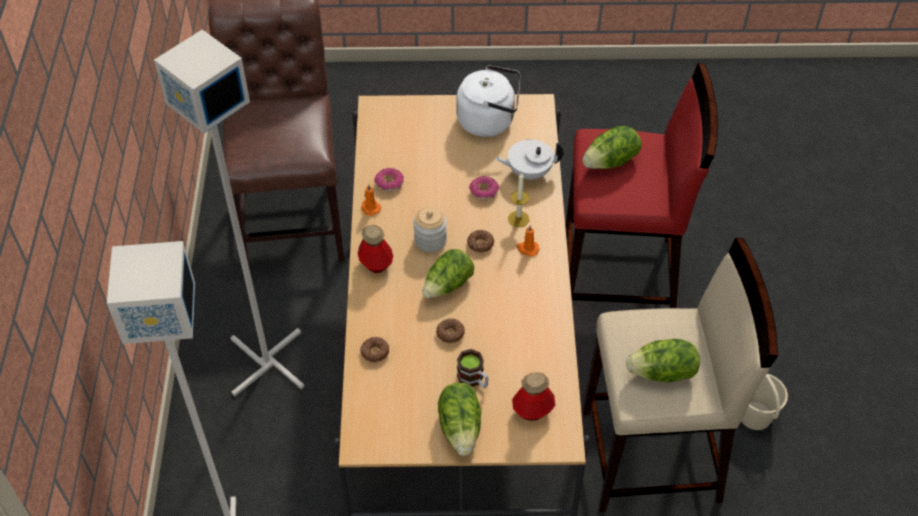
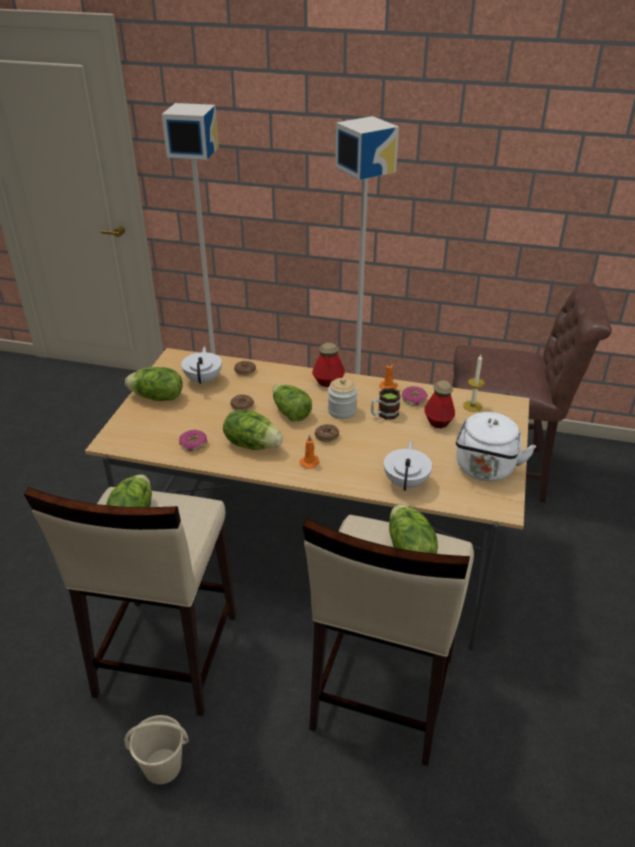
camera: 105 degrees right, 15 degrees down
mug [457,349,489,388] -> mug moved to [371,388,400,420]
donut [469,176,499,201] -> donut moved to [179,430,207,452]
candle [508,172,529,227] -> candle moved to [463,355,485,412]
bottle [512,372,555,421] -> bottle moved to [425,380,455,428]
red stool [565,63,718,308] -> beige stool [303,515,474,766]
none -> white teapot [181,346,222,386]
none -> lettuce [223,410,283,450]

